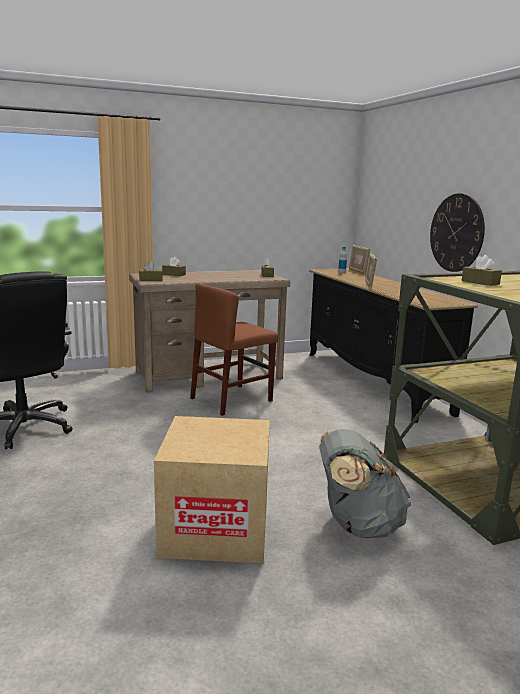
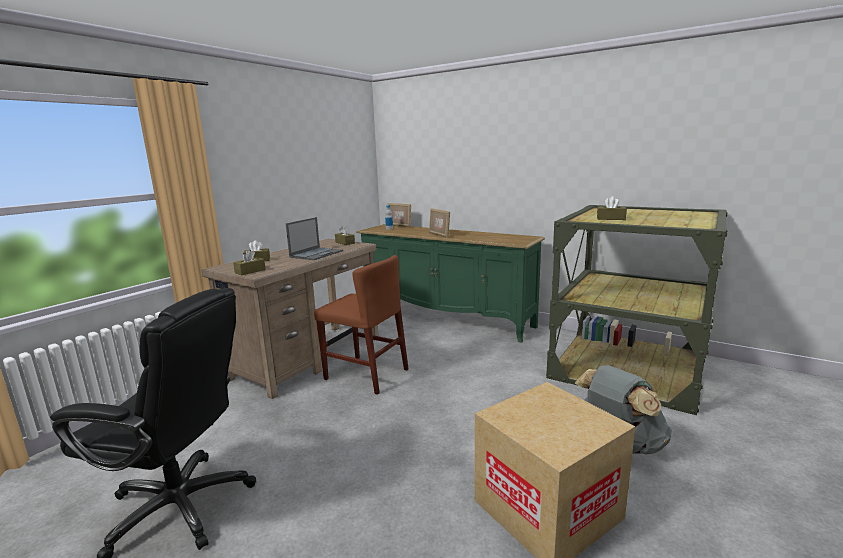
camera: 35 degrees left, 0 degrees up
brown chair [190,283,278,416] -> brown chair turned 75 degrees counterclockwise [314,255,408,395]
black cabinet [309,268,478,423] -> green cabinet [356,224,545,343]
wall clock [430,193,485,272] -> none
none -> laptop [286,217,343,260]

